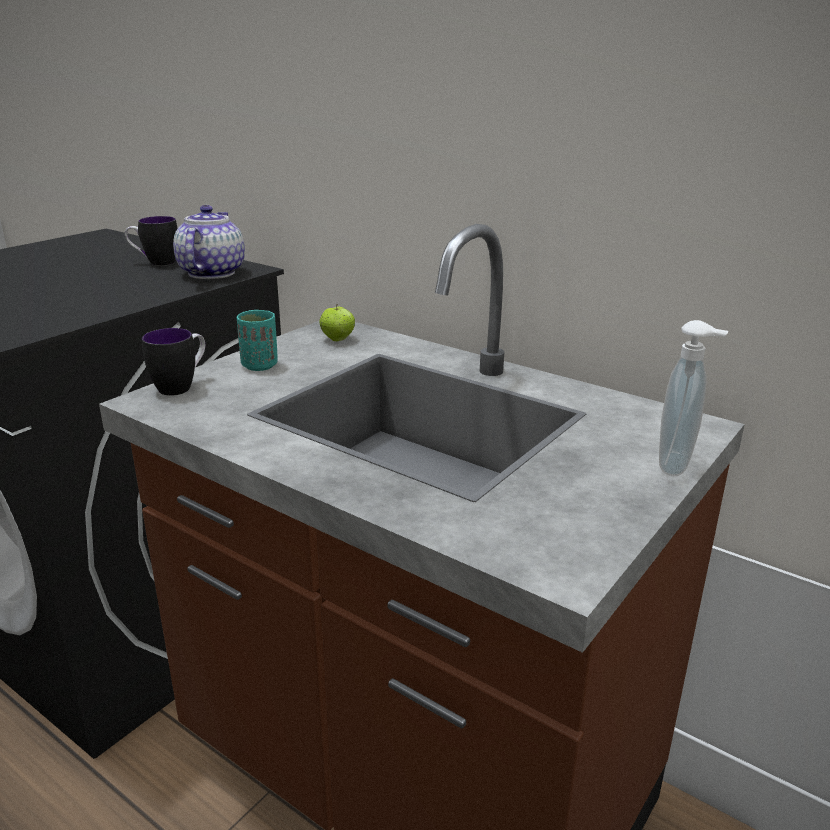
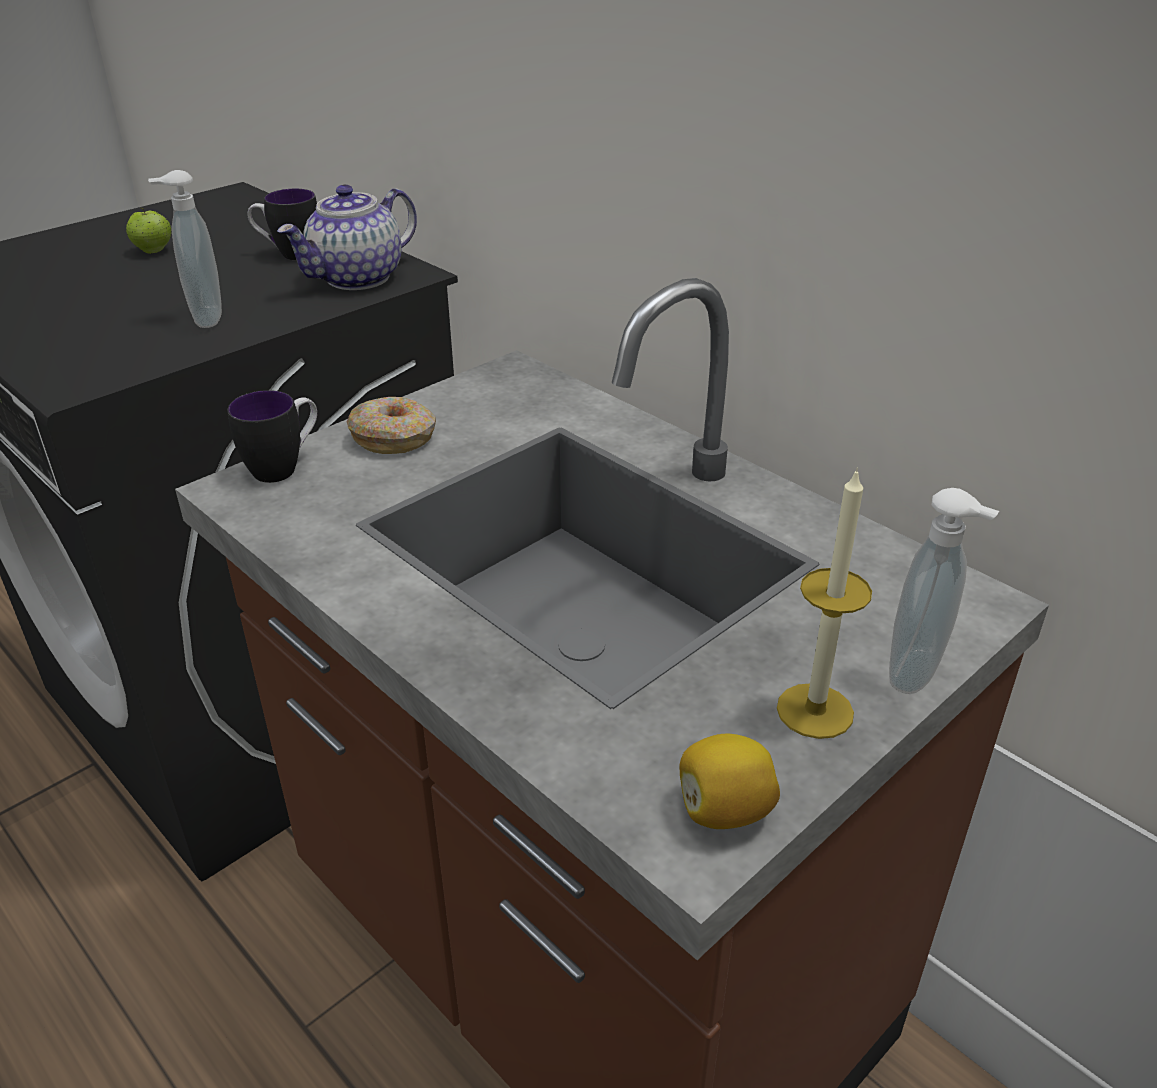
camera: 10 degrees right, 10 degrees up
teapot [173,205,245,279] -> teapot turned 150 degrees counterclockwise [277,185,417,290]
turquoise cup [237,310,278,371] -> donut [346,397,436,454]
apple [319,304,355,341] -> apple moved to [126,208,171,254]
none -> soap dispenser [148,170,222,328]
none -> lemon [679,734,780,829]
none -> candle [777,468,872,739]

